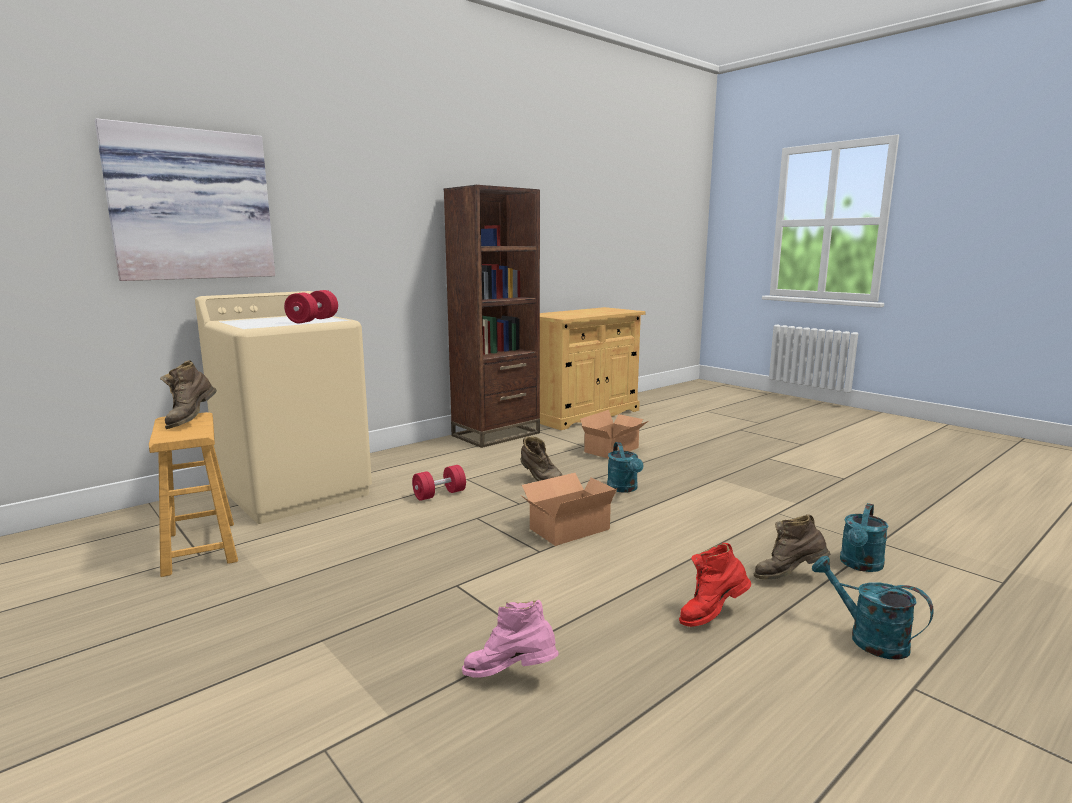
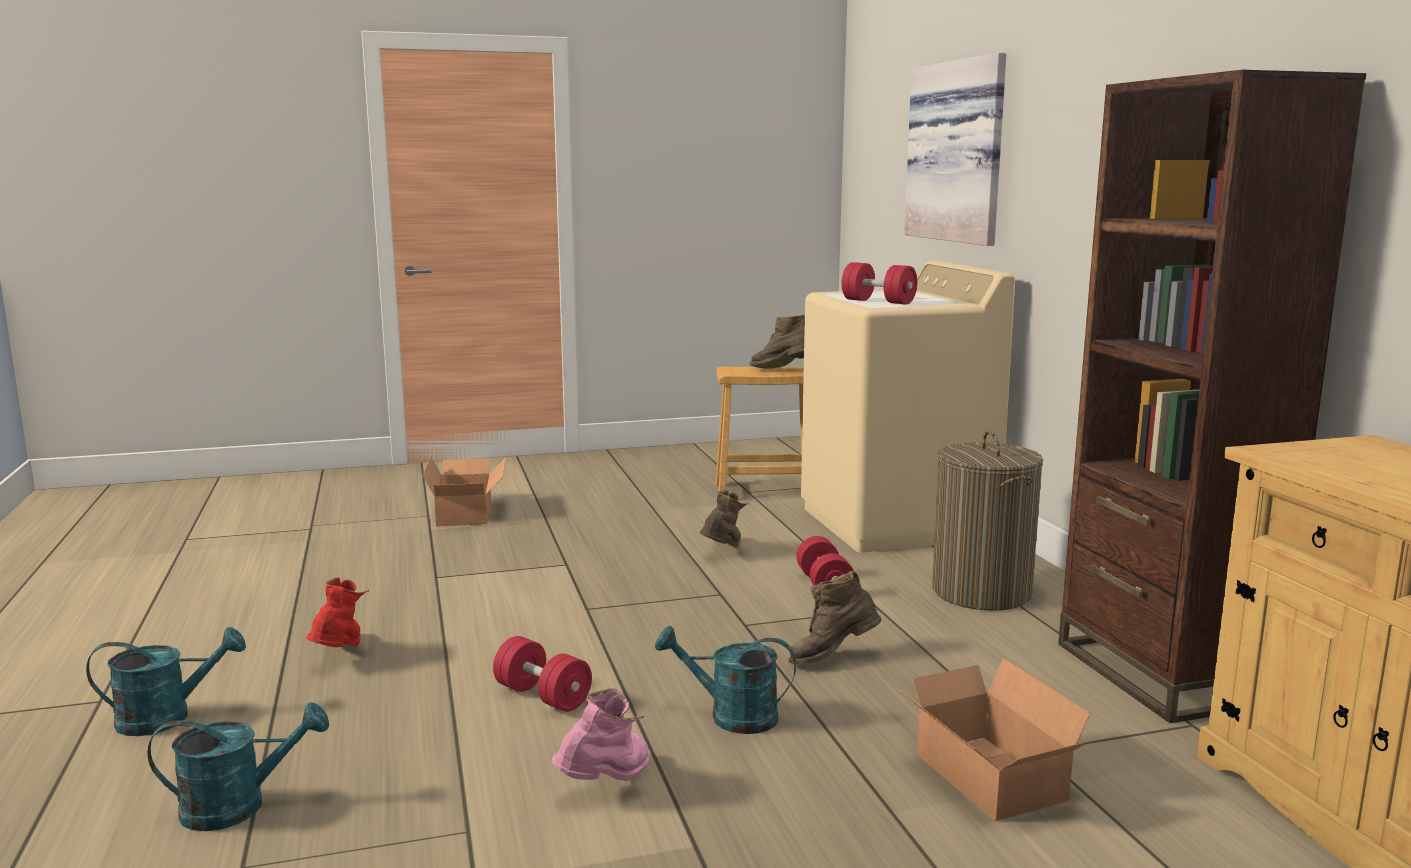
camera: 115 degrees right, 0 degrees up
pink boot [462,600,559,678] -> pink boot moved to [552,688,650,781]
cardboard box [522,473,617,546] -> cardboard box moved to [423,457,506,526]
brown boot [753,514,830,580] -> brown boot moved to [699,490,749,548]
turquoise watering can [840,503,888,572] -> turquoise watering can turned 105 degrees clockwise [148,702,329,831]
none -> red dumbbell [493,636,592,712]
none -> laundry basket [932,430,1043,611]

